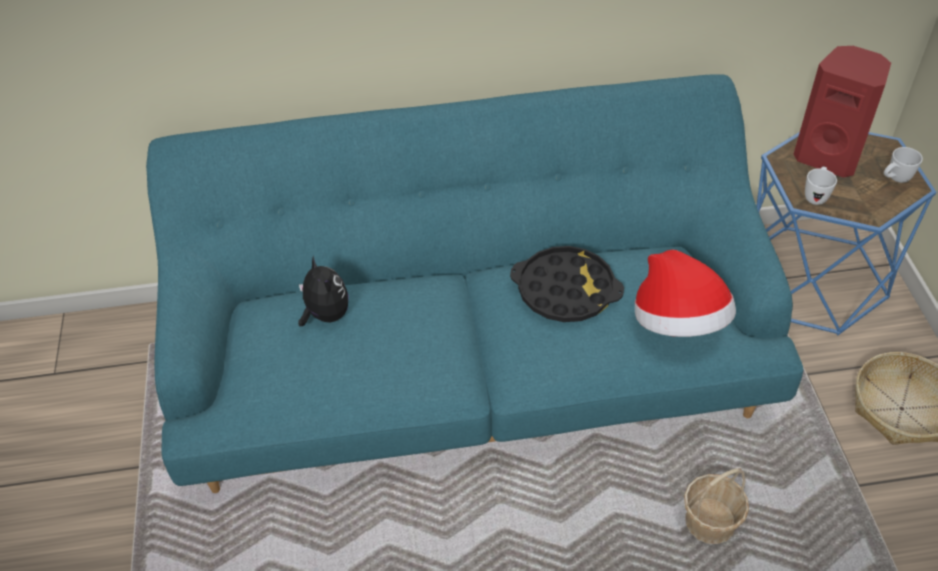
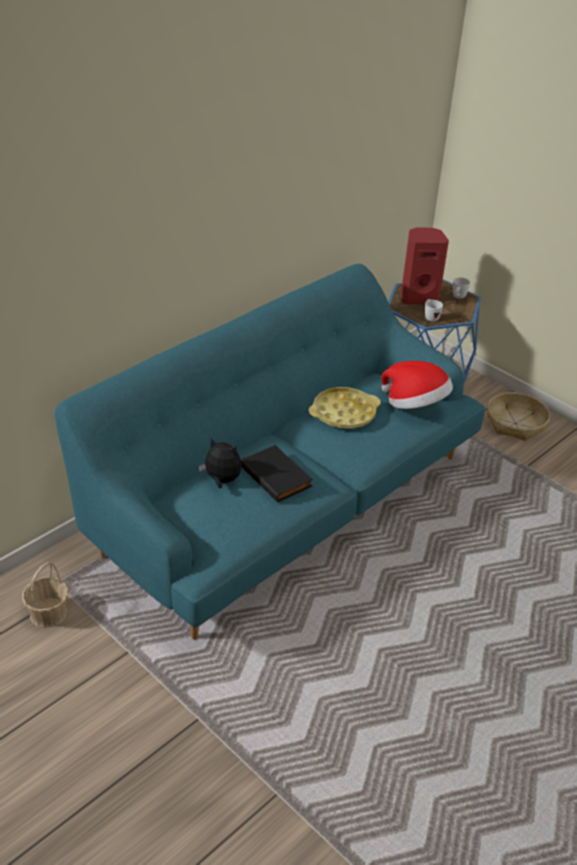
camera: 40 degrees left, 10 degrees down
black tray [510,246,624,322] -> yellow tray [309,387,381,429]
basket [684,468,749,544] -> basket moved to [22,562,68,628]
none -> black book [241,445,313,502]

